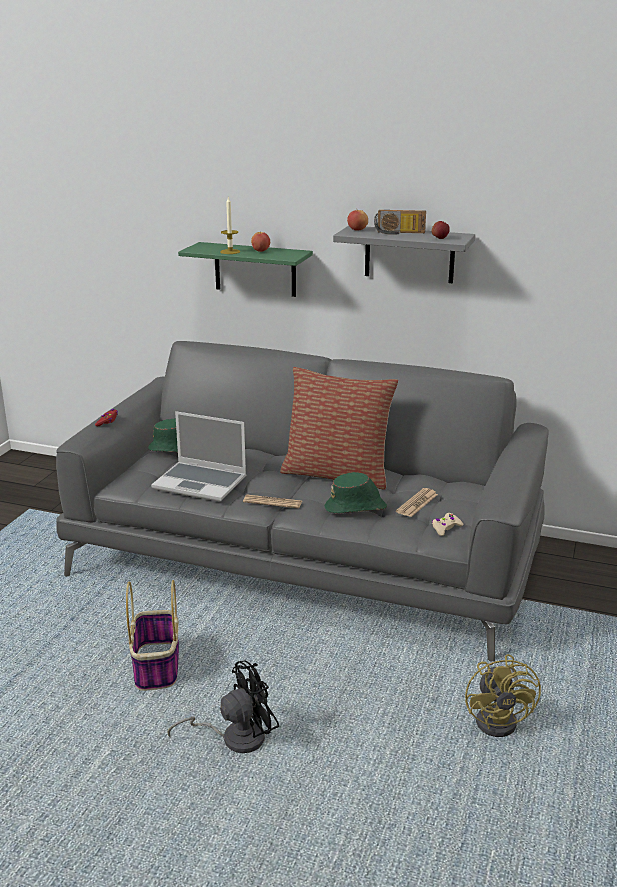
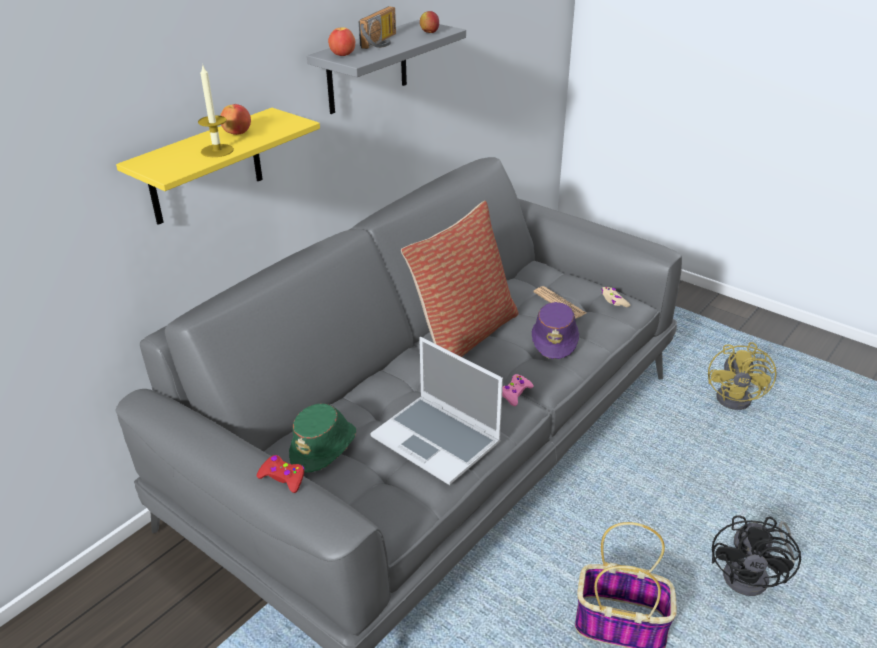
camera: 70 degrees left, 10 degrees up
laptop [151,411,246,502] -> laptop turned 90 degrees clockwise [370,337,503,485]
black fan [167,660,279,753] -> black fan turned 150 degrees counterclockwise [712,515,801,596]
green shelf [178,242,313,297] -> yellow shelf [116,108,320,225]
newspaper [243,495,302,509] -> pink game controller [502,374,534,406]
green hat [325,472,387,514] -> purple hat [532,302,579,359]
yellow fan [465,654,541,737] -> yellow fan turned 90 degrees clockwise [708,342,777,410]

